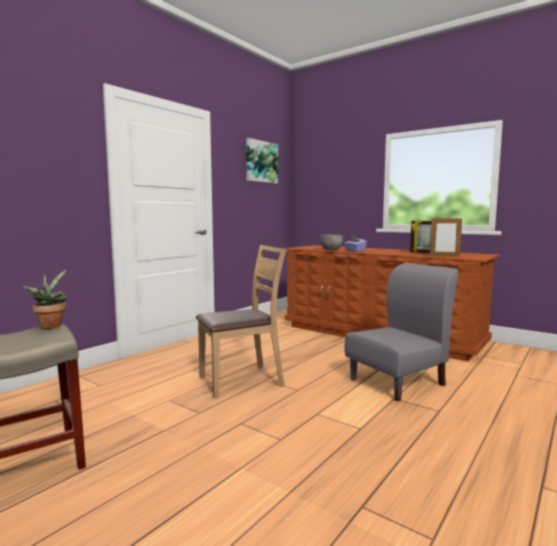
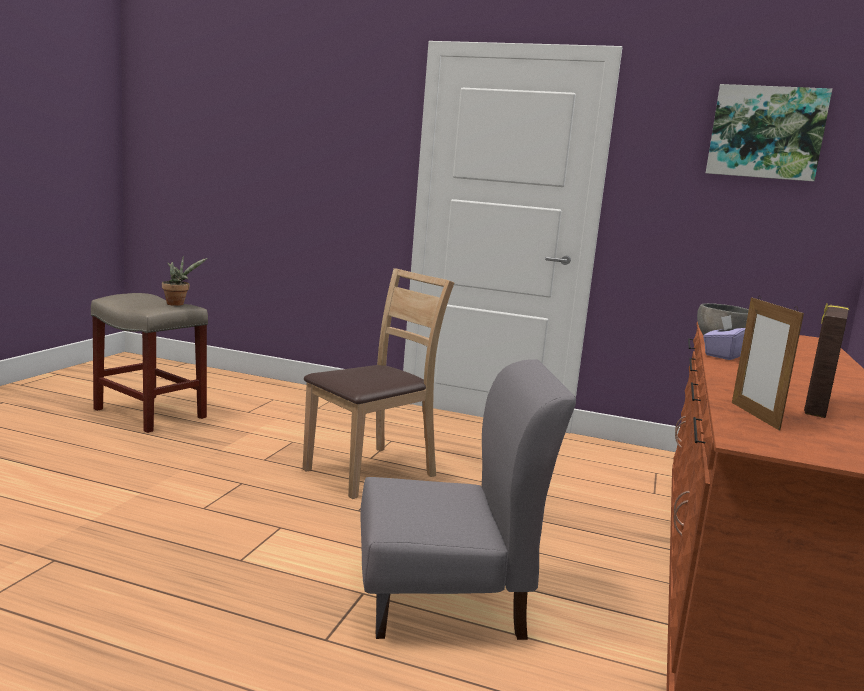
camera: 70 degrees right, 5 degrees up
brown chair [196,245,287,398] -> brown chair turned 90 degrees counterclockwise [303,268,454,499]
grey chair [345,263,458,401] -> grey chair turned 45 degrees counterclockwise [360,359,576,640]

